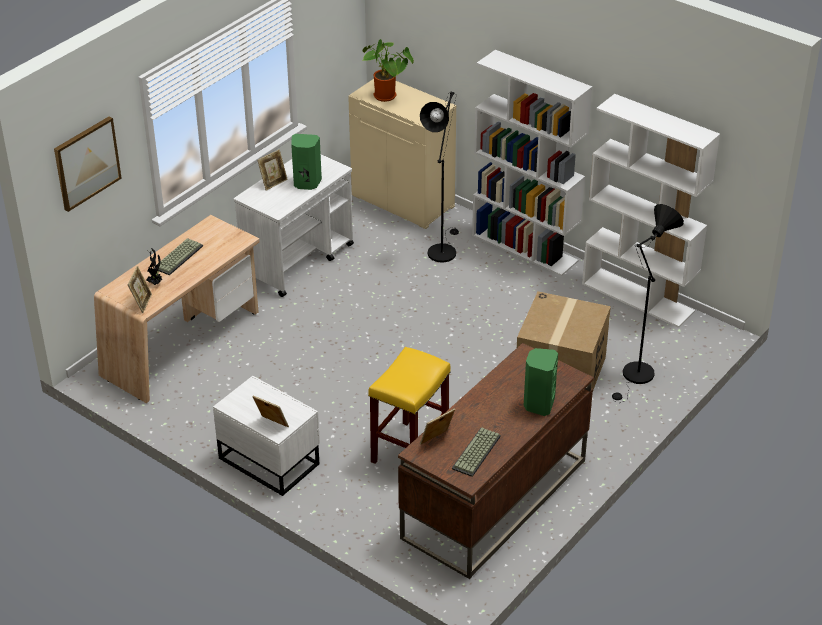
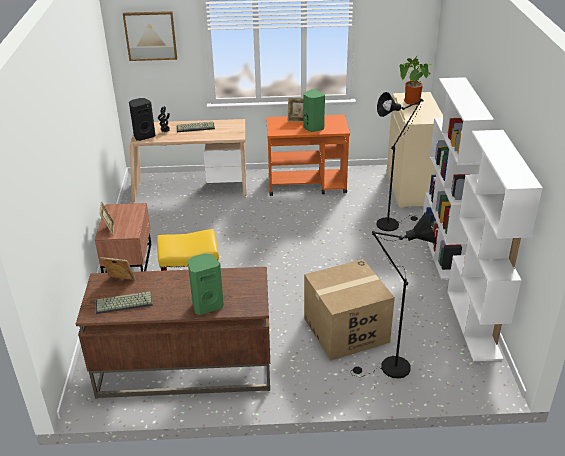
camera: 50 degrees right, 5 degrees down
picture frame [128,266,152,313] -> black speaker [129,98,155,141]
white nightstand [213,376,320,496] -> brown nightstand [95,203,151,273]
white cart [234,154,354,297] -> orange cart [266,115,350,196]

